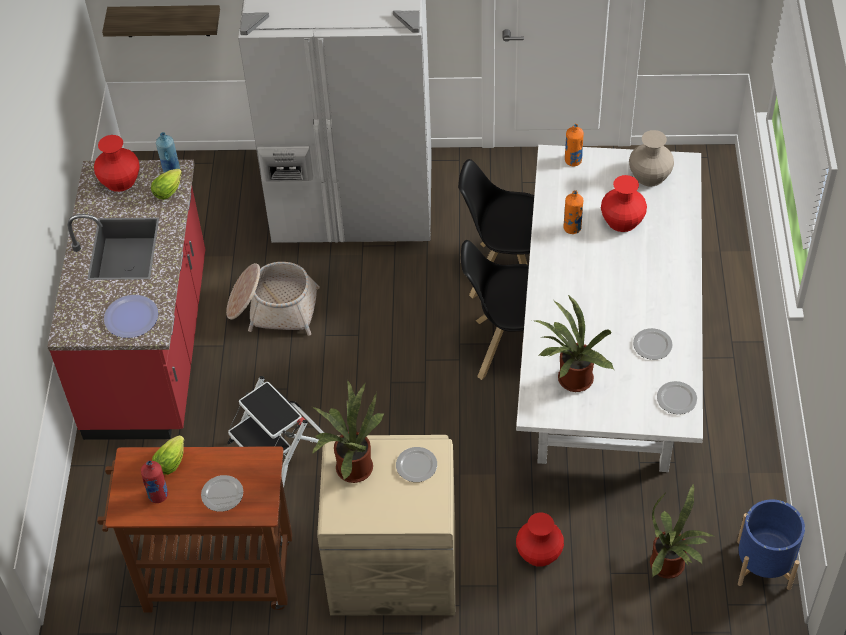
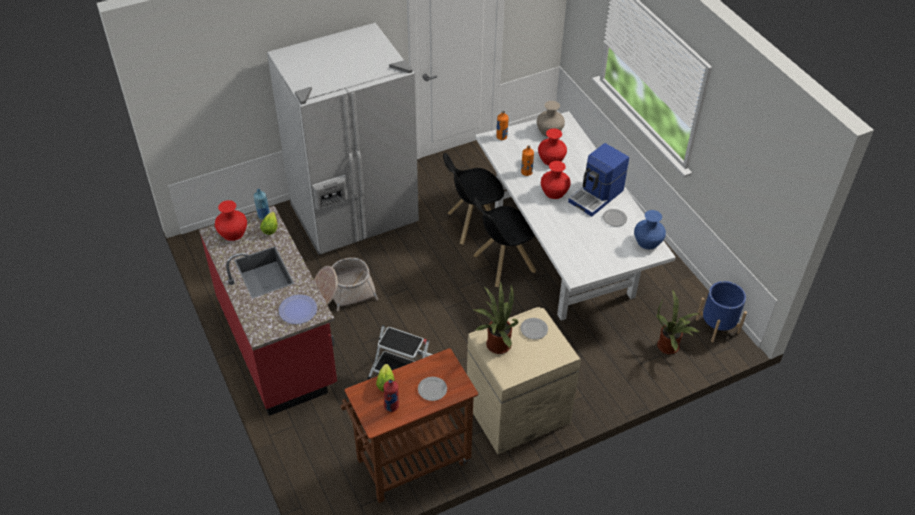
camera: 30 degrees left, 5 degrees down
shelf [102,5,220,37] -> none
red vase [516,513,564,567] -> red vase moved to [541,161,571,199]
potted plant [535,294,614,392] -> none
plate [657,381,697,414] -> blue vase [634,210,666,250]
none -> coffee machine [568,143,629,217]

